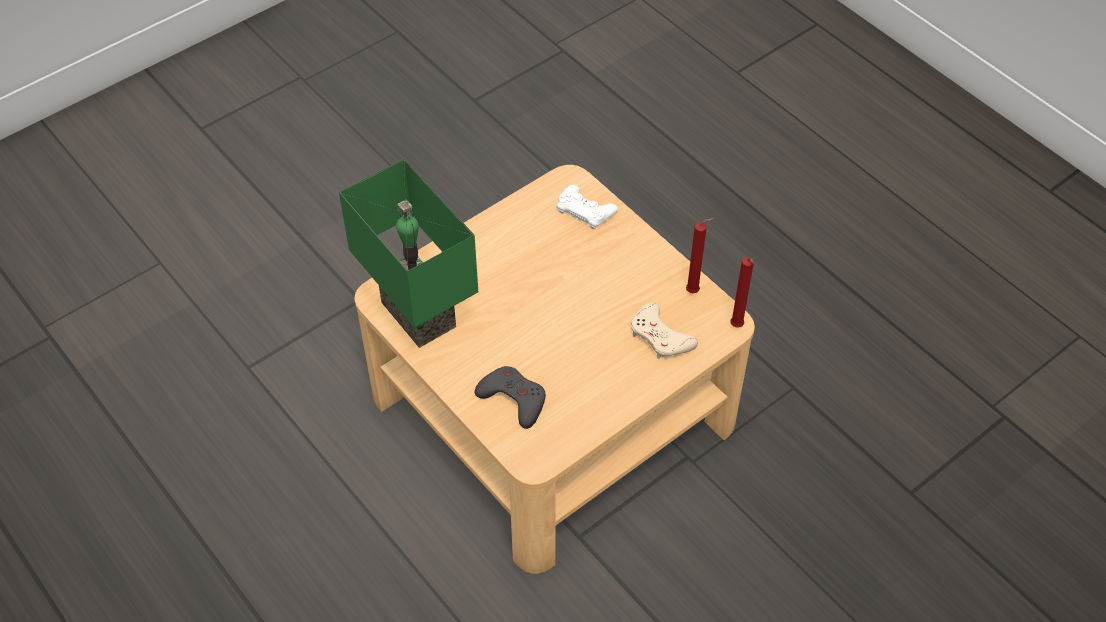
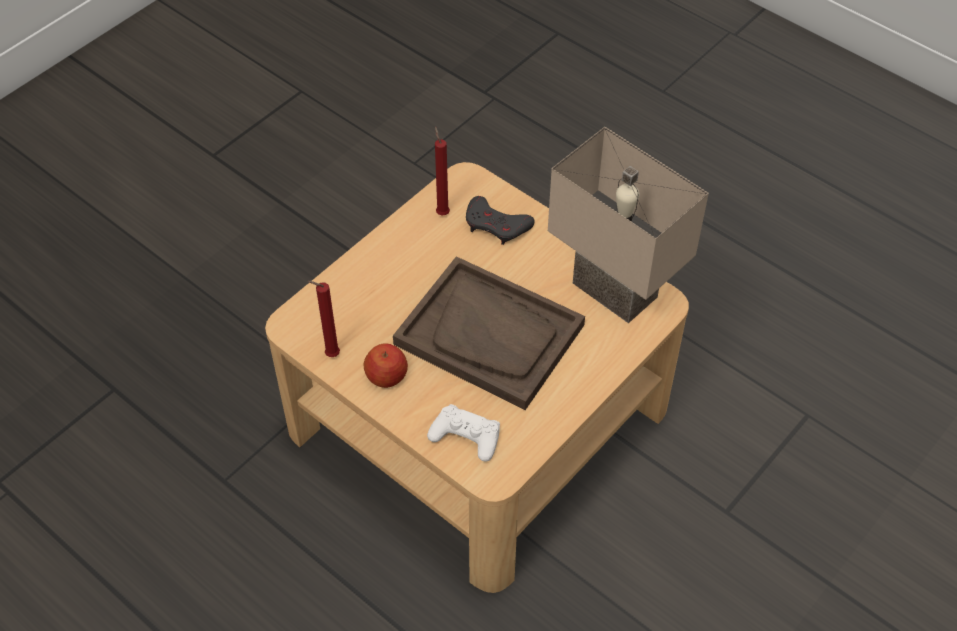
camera: 170 degrees right, 0 degrees up
green table lamp [339,159,478,348] -> beige table lamp [548,127,709,323]
beige game controller [631,302,698,359] -> none
red candle [730,257,754,328] -> red candle moved to [435,127,450,215]
none -> apple [364,343,408,388]
none -> brown tray [393,256,585,410]

